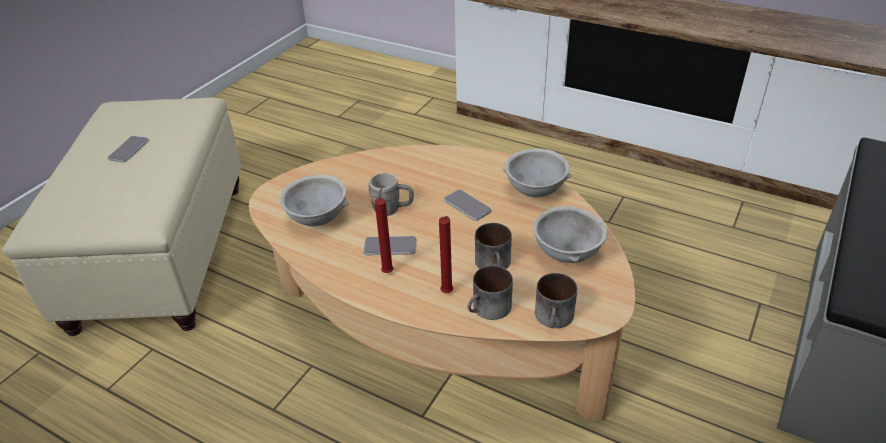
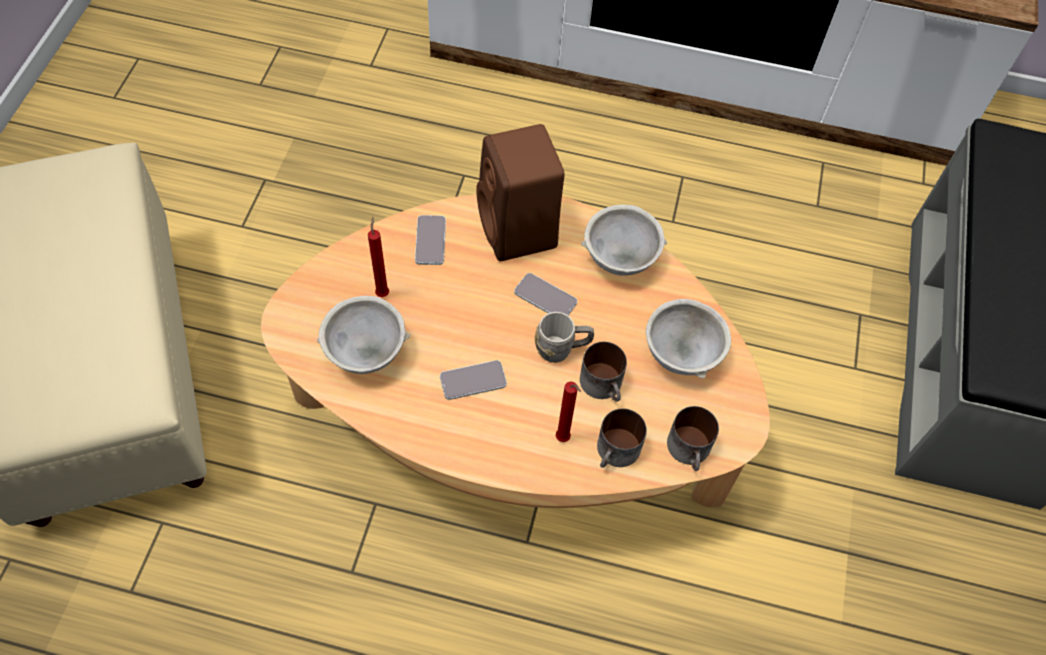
camera: 20 degrees left, 20 degrees up
phone [107,136,149,162] -> phone moved to [415,215,446,265]
grey mug [368,173,414,216] -> grey mug moved to [535,312,594,363]
red candle [375,186,394,273] -> red candle moved to [368,217,389,297]
none -> brown speaker [476,124,565,261]

